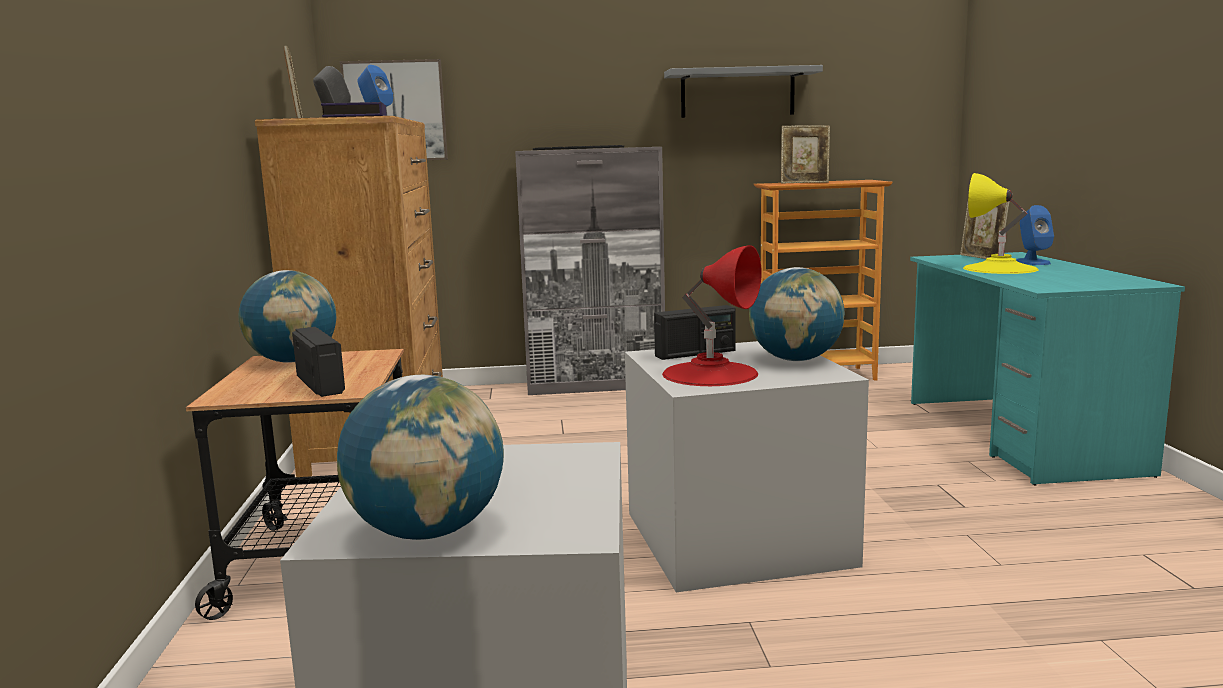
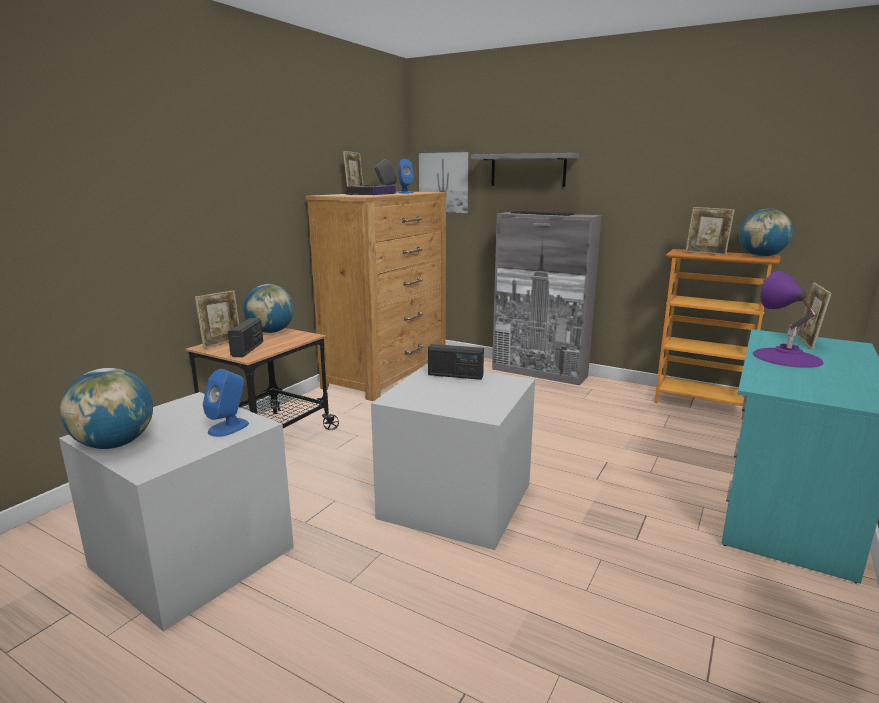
camera: 35 degrees right, 5 degrees up
red table lamp [662,245,762,386] -> none
grey shelf [664,65,823,118] -> grey shelf moved to [471,153,579,187]
globe [749,267,844,361] -> globe moved to [739,209,793,257]
yellow table lamp [963,173,1039,274] -> purple table lamp [753,271,823,368]
blue speaker [1016,205,1054,265] -> blue speaker moved to [203,369,249,437]
none -> picture frame [195,290,239,349]

